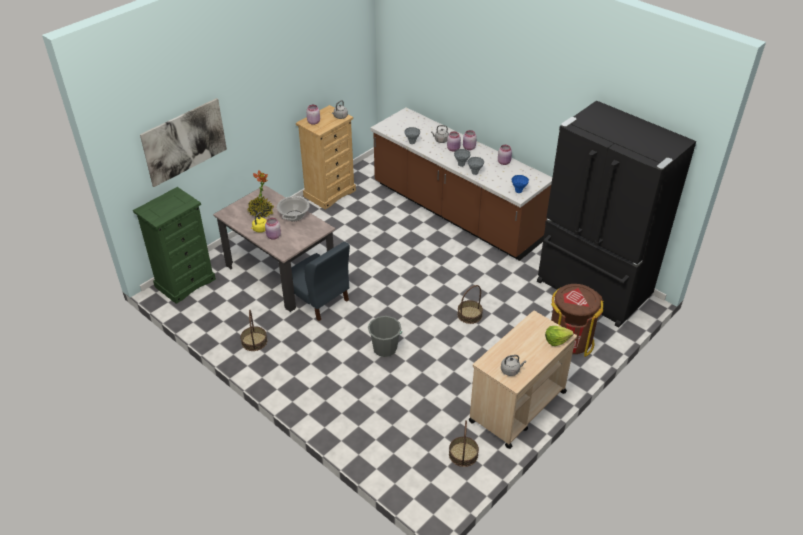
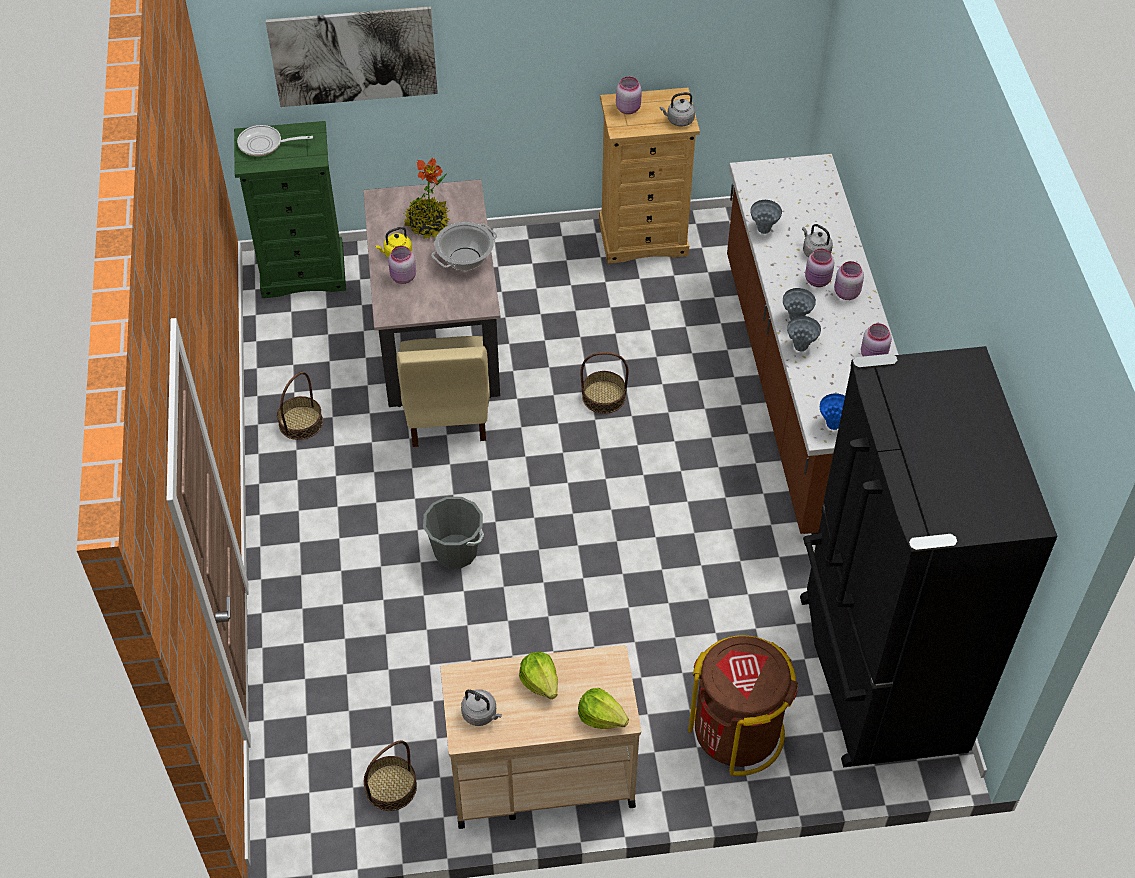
camera: 40 degrees right, 10 degrees up
blue chair [291,242,350,321] -> beige chair [396,336,490,447]
basket [457,285,483,324] -> basket moved to [581,352,629,414]
none -> frying pan [237,125,313,157]
none -> lettuce [519,652,558,699]

